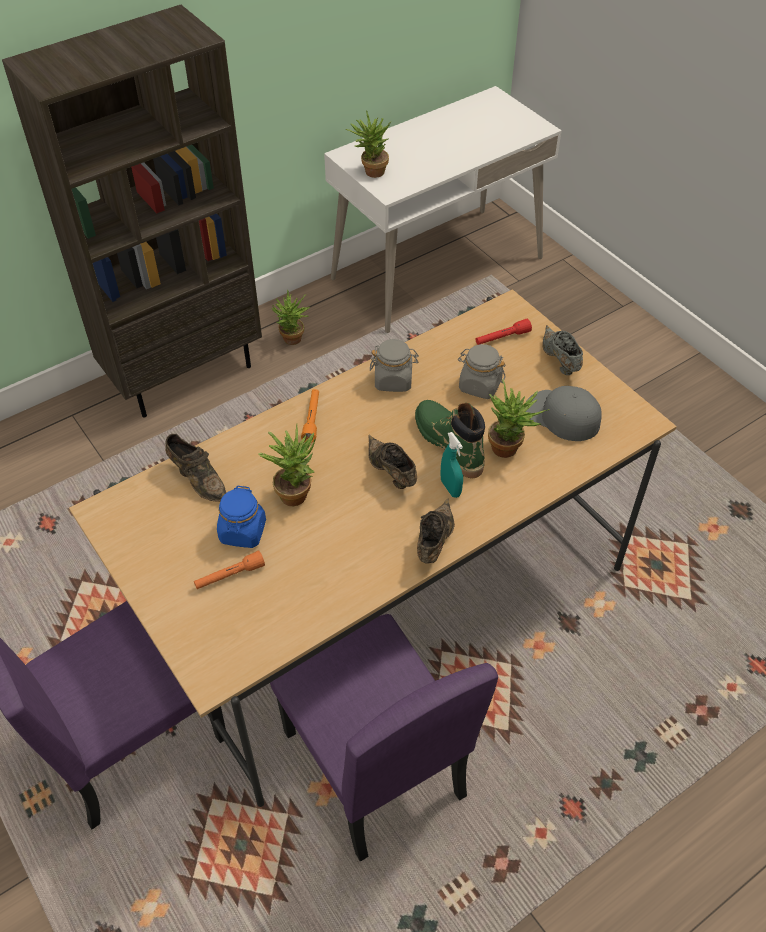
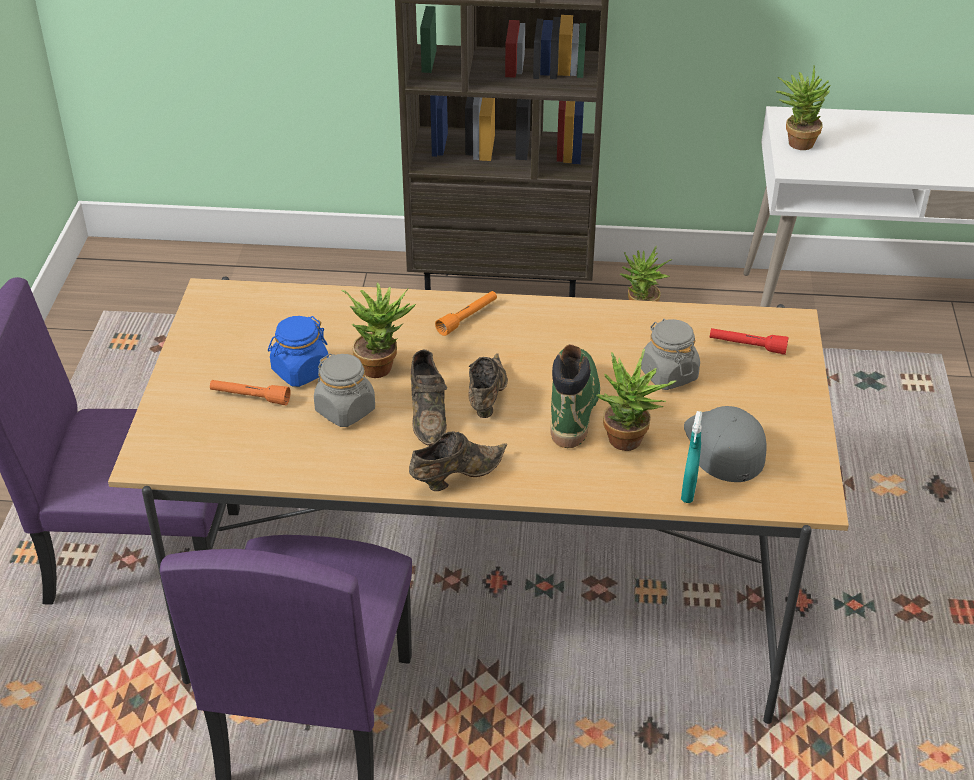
camera: 40 degrees right, 10 degrees down
brown shoe [165,434,226,502] -> brown shoe moved to [411,349,447,446]
grey jar [370,339,419,392] -> grey jar moved to [314,354,375,427]
turquoise spray bottle [441,432,463,498] -> turquoise spray bottle moved to [681,411,702,503]
grey shoe [542,325,583,375] -> none

